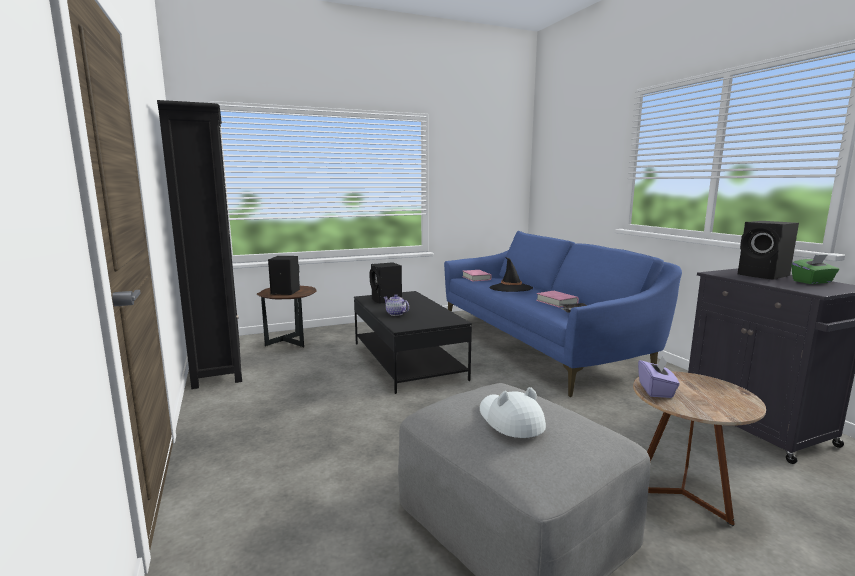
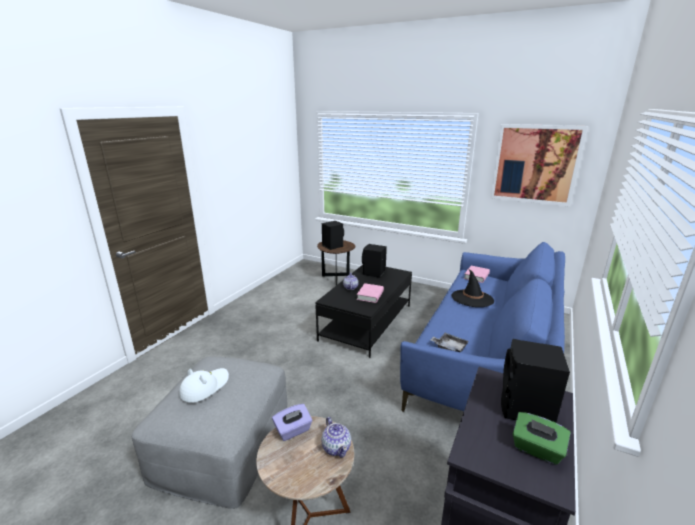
camera: 50 degrees right, 10 degrees up
black bookcase [157,100,242,389] -> none
pink book [536,291,579,308] -> pink book moved to [357,283,384,303]
none -> teapot [321,417,351,457]
none -> picture [490,124,588,207]

